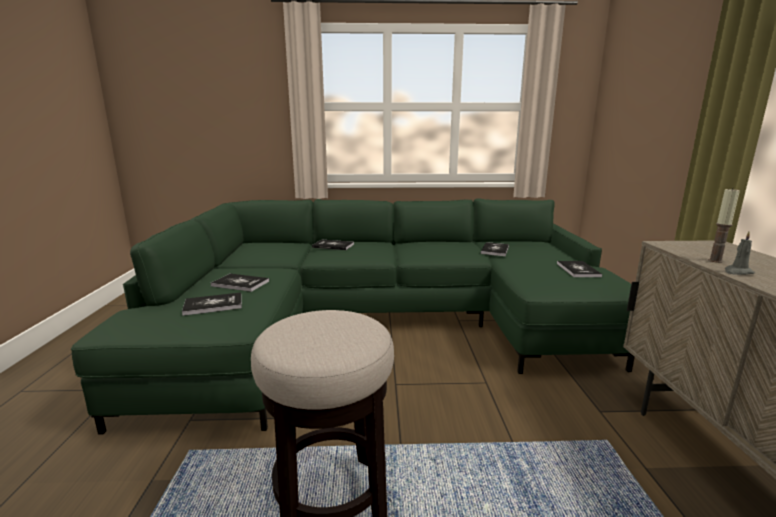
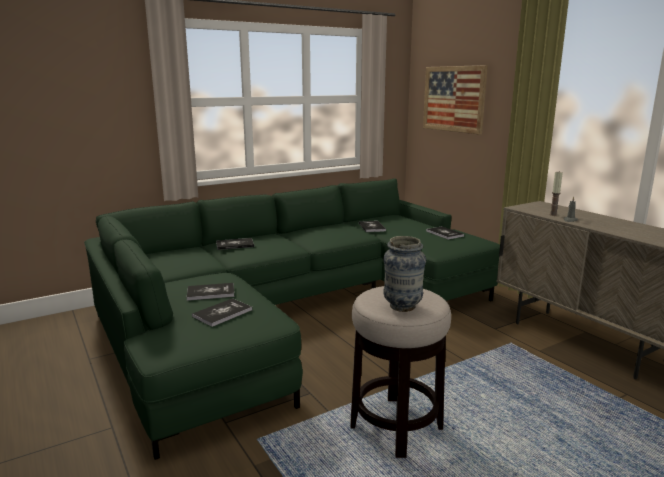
camera: 30 degrees left, 0 degrees up
none -> vase [383,236,426,312]
none -> picture [423,65,488,135]

